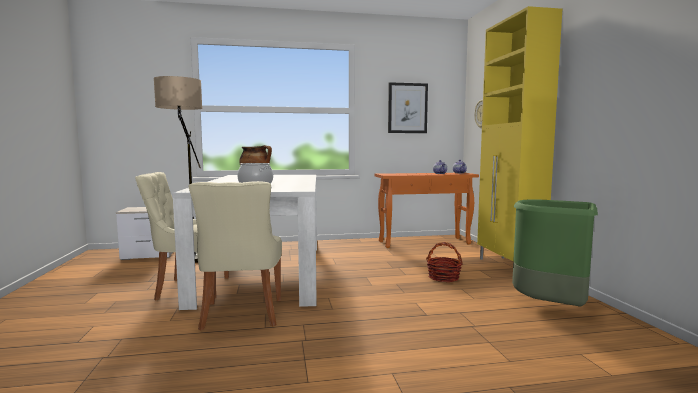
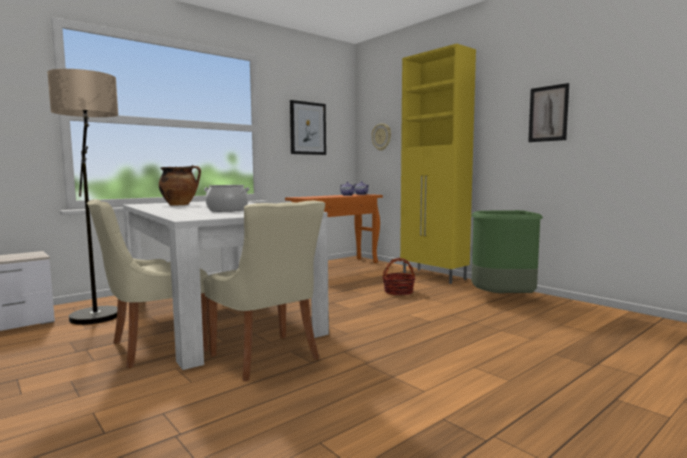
camera: 30 degrees left, 0 degrees up
none -> picture [528,83,569,142]

